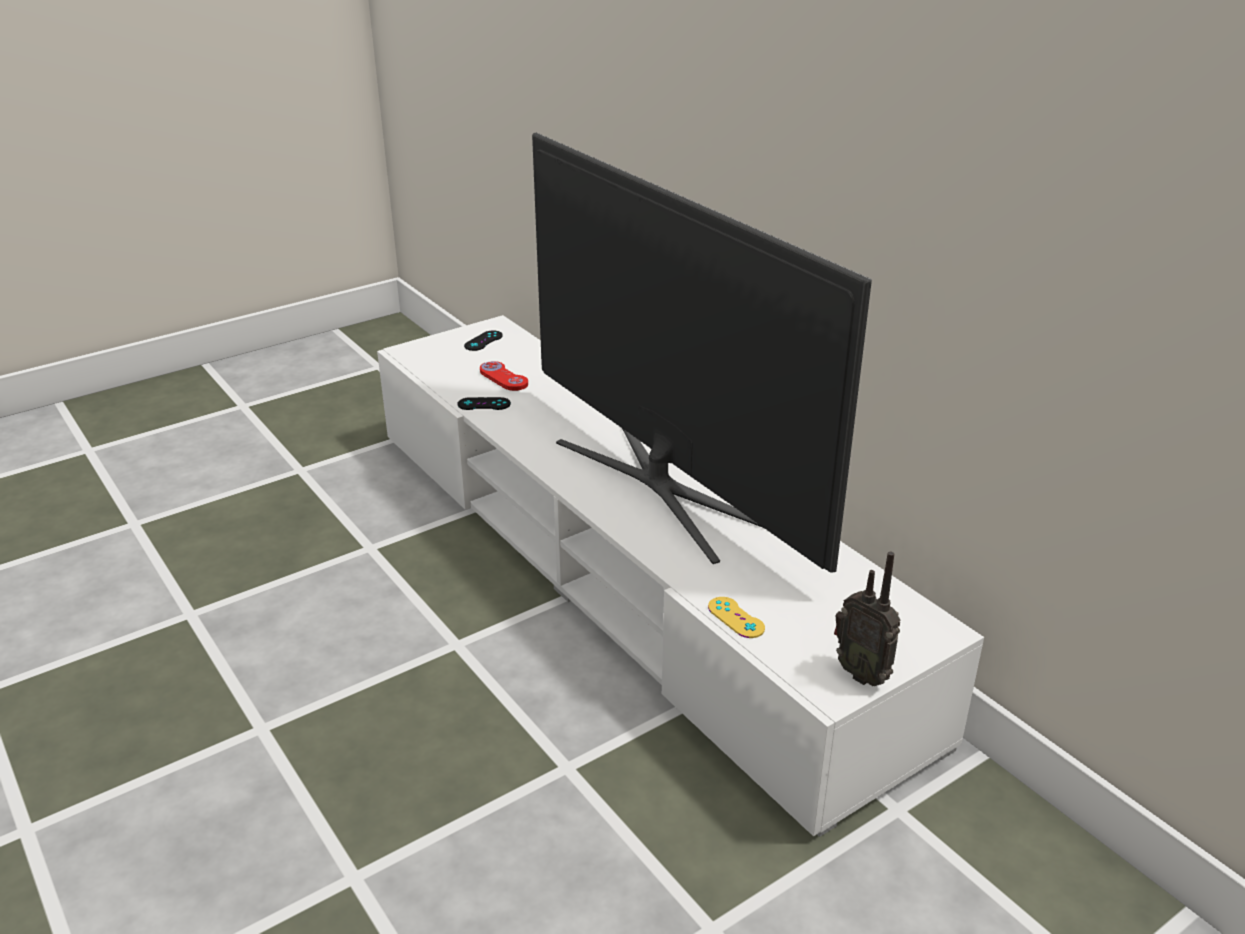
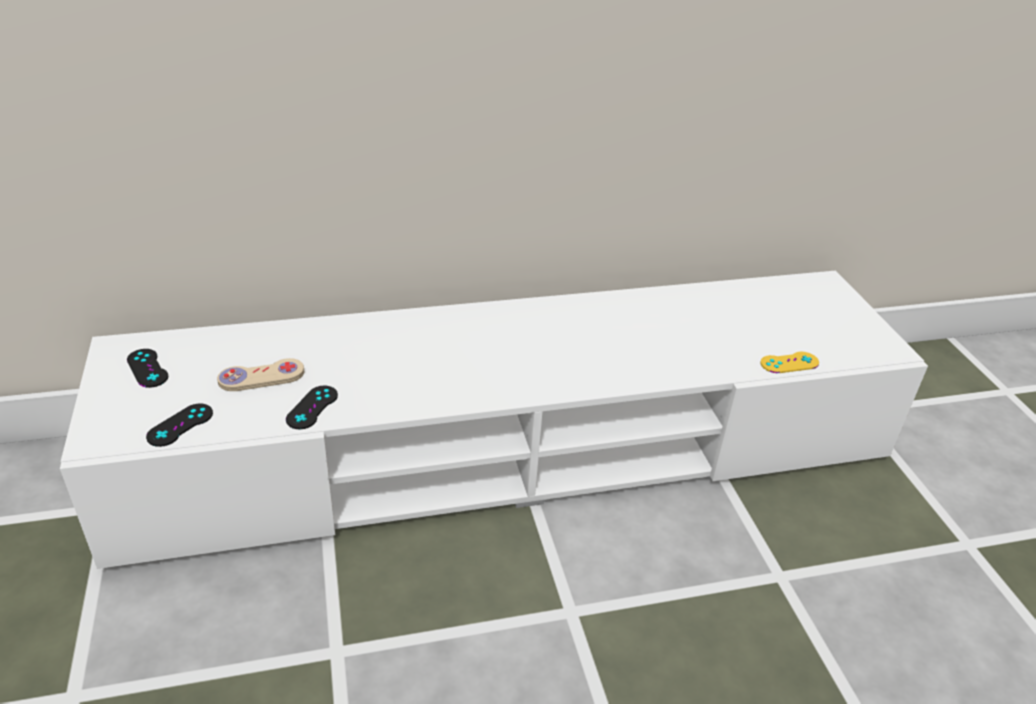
camera: 70 degrees left, 5 degrees up
red game controller [480,361,528,391] -> beige game controller [217,358,304,391]
television [532,133,872,572] -> none
radio [834,552,900,686] -> none
none -> black game controller [146,403,213,447]

